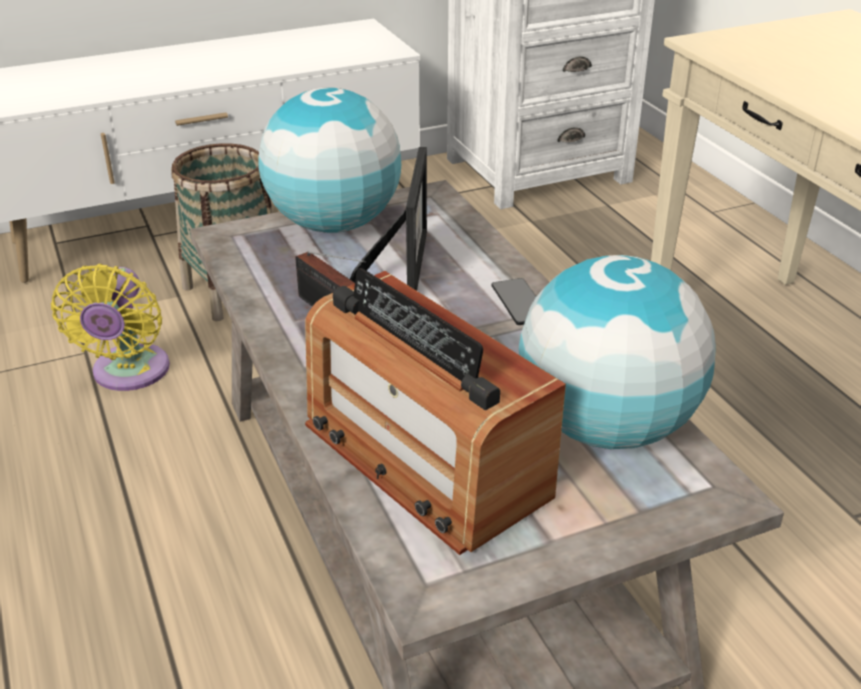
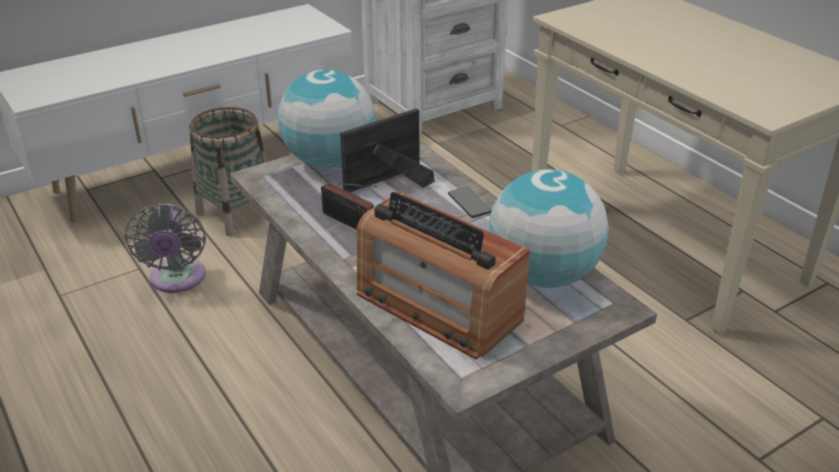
camera: 10 degrees left, 0 degrees up
yellow fan [51,264,170,391] -> grey fan [125,203,206,293]
picture frame [350,147,427,291] -> picture frame turned 120 degrees counterclockwise [340,108,435,192]

